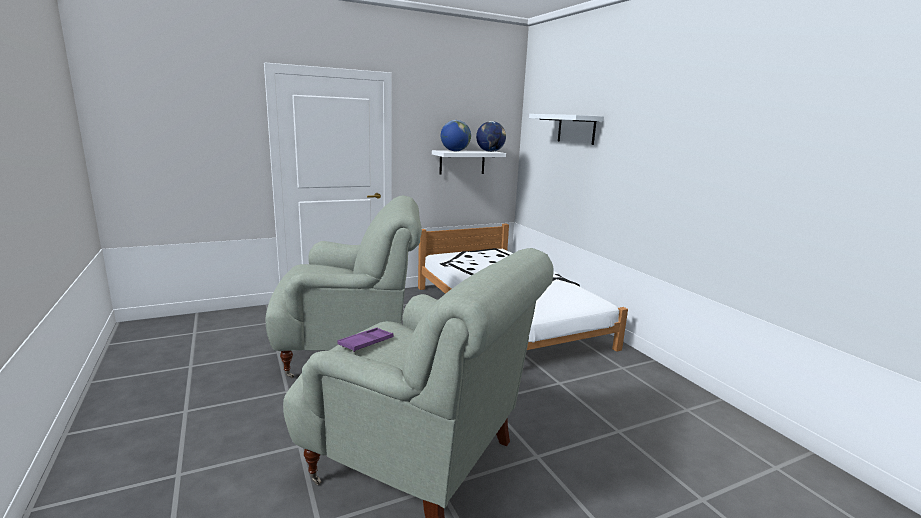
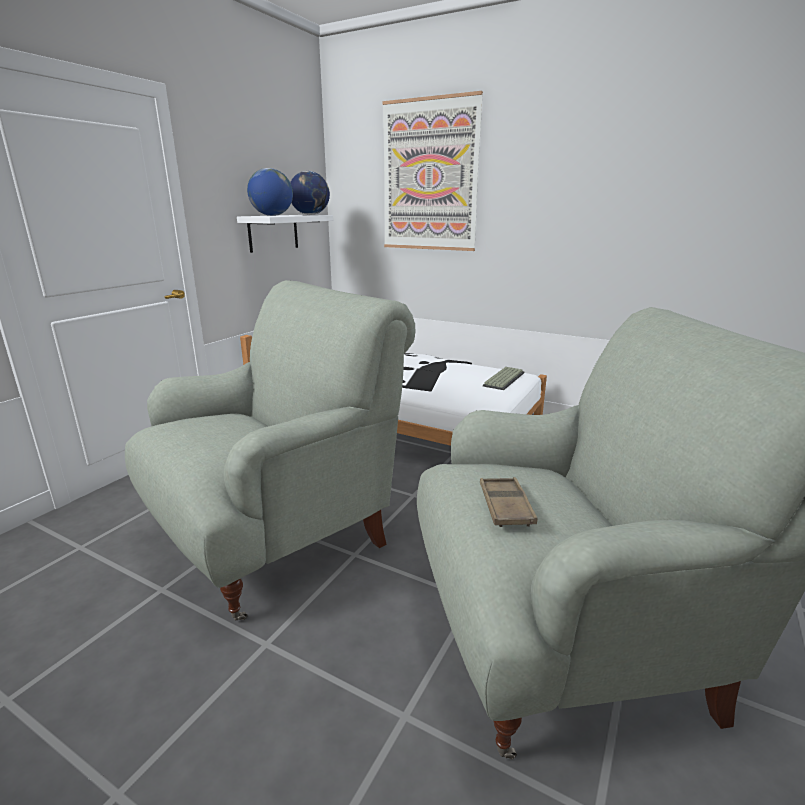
camera: 35 degrees left, 5 degrees up
purple tray [337,328,394,352] -> brown tray [480,477,537,527]
white shelf [529,114,604,145] -> picture [383,91,483,251]
none -> keyboard [483,367,524,390]

